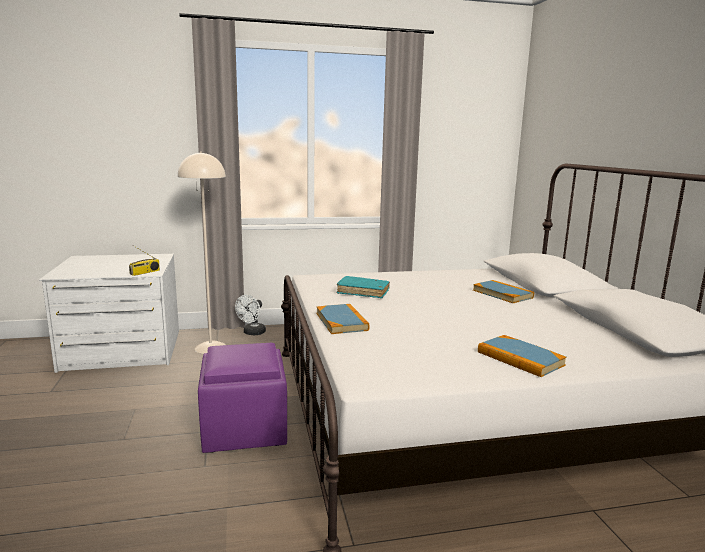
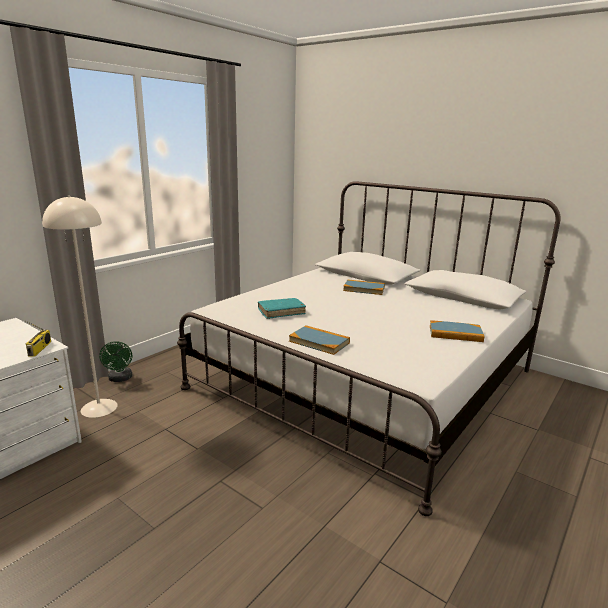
camera: 40 degrees left, 5 degrees up
purple ottoman [198,343,287,453] -> none
white fan [235,295,266,335] -> green fan [99,341,132,382]

